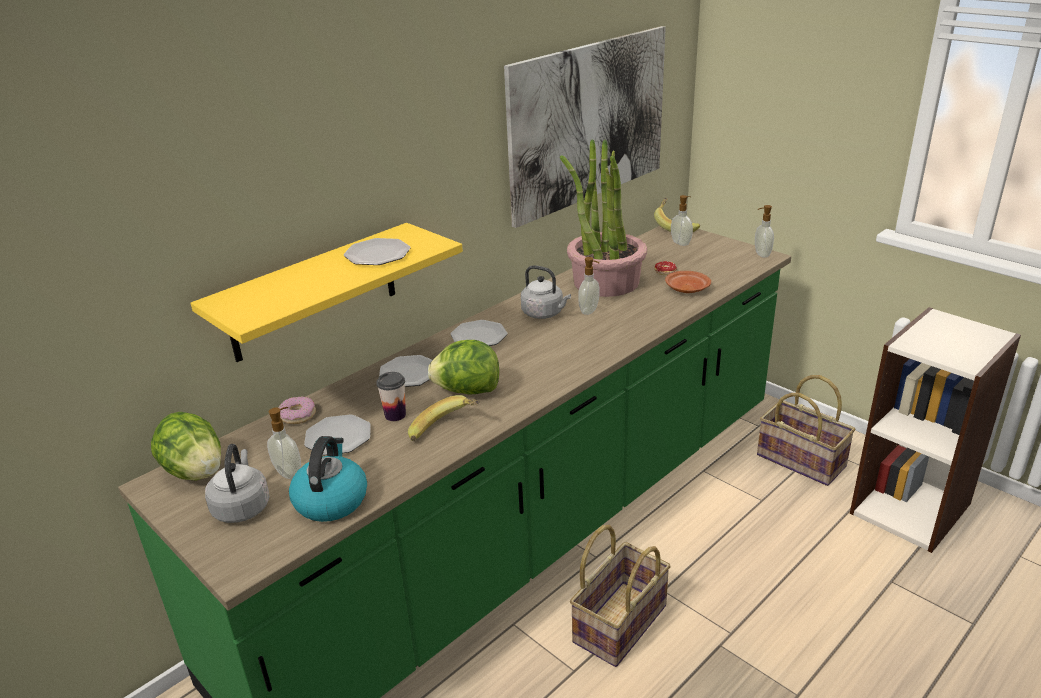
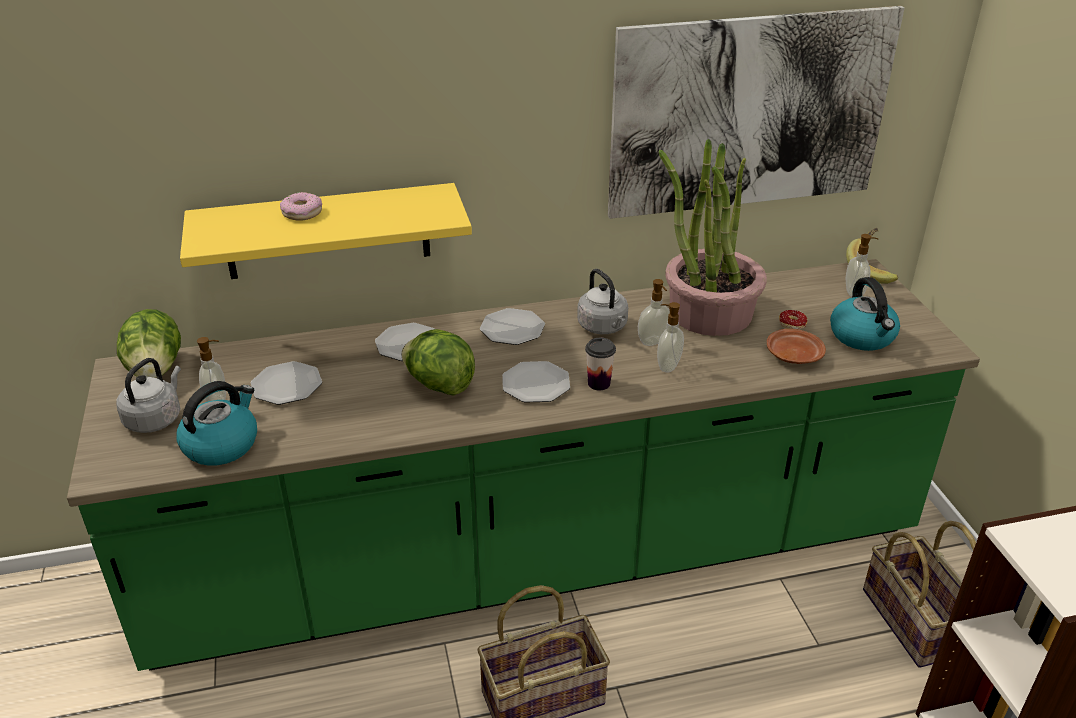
camera: 30 degrees right, 5 degrees up
donut [279,397,316,424] -> donut moved to [280,192,322,221]
plate [344,238,411,265] -> plate moved to [502,361,570,403]
cup [376,372,406,421] -> cup moved to [585,338,616,390]
banana [408,395,480,441] -> none
soap dispenser [755,205,774,258] -> soap dispenser moved to [657,302,684,372]
none -> kettle [830,277,900,351]

